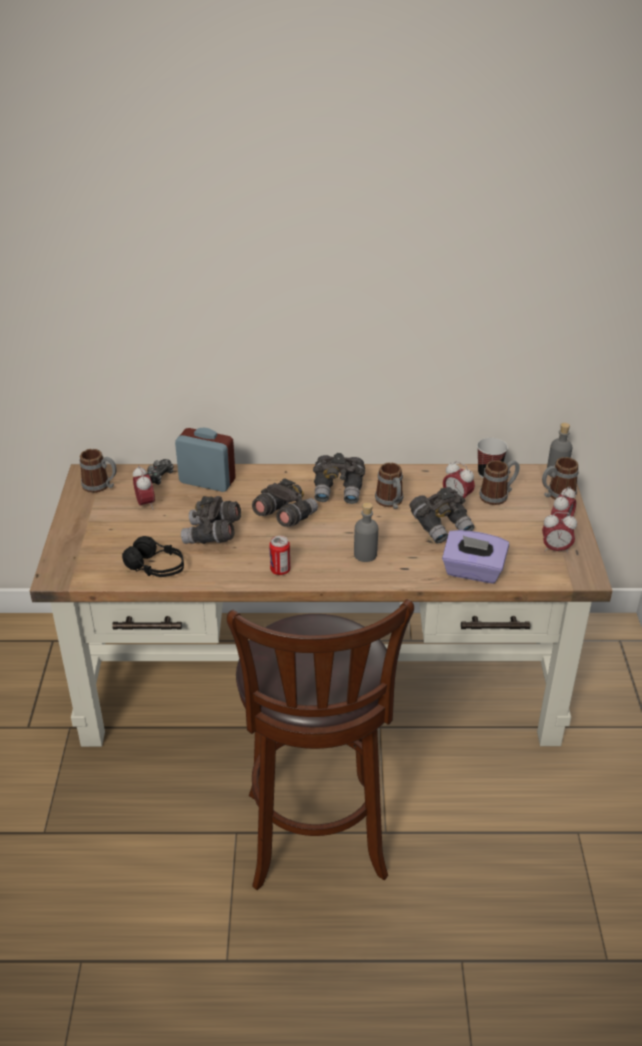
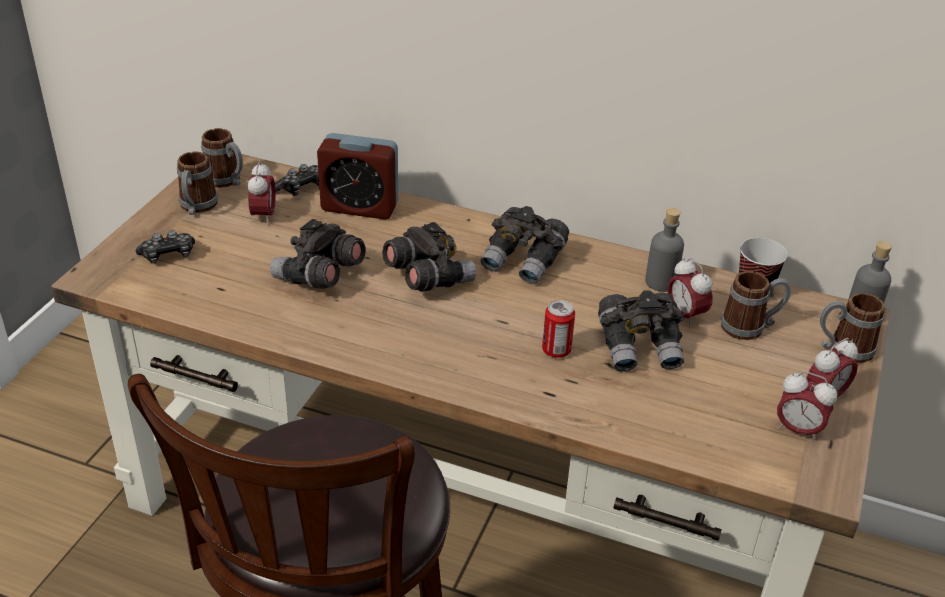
camera: 20 degrees right, 0 degrees up
black headphones [122,536,184,577] -> none
alarm clock [175,428,236,492] -> alarm clock turned 150 degrees clockwise [317,133,398,219]
can [269,536,290,575] -> can moved to [542,300,575,358]
grey bottle [354,502,378,562] -> grey bottle moved to [645,208,684,292]
mug [375,463,403,509] -> mug moved to [177,152,218,215]
purple tissue box [442,530,509,584] -> none
none -> game controller [136,230,195,264]

